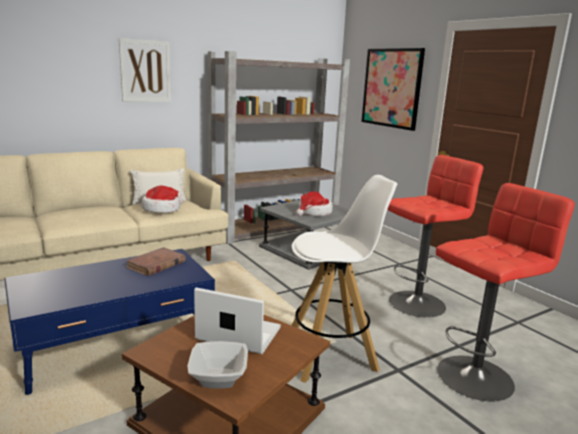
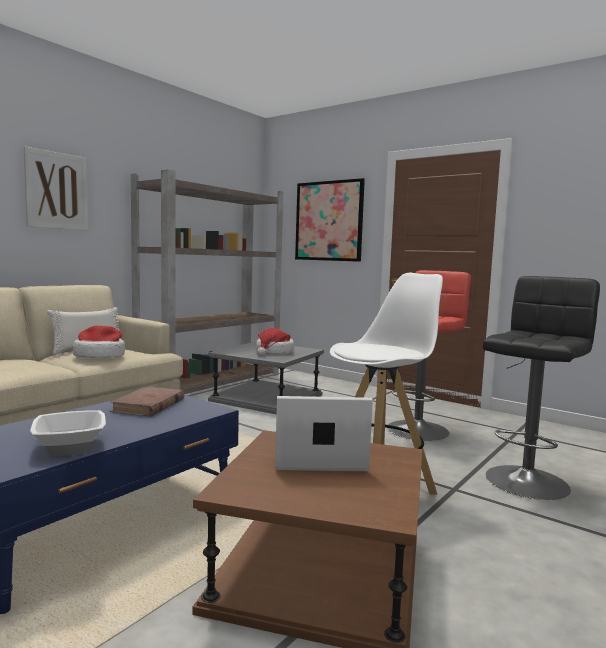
camera: 20 degrees left, 10 degrees down
bowl [187,341,248,389] -> bowl moved to [30,410,106,456]
red stool [436,183,575,401] -> black stool [483,276,600,500]

